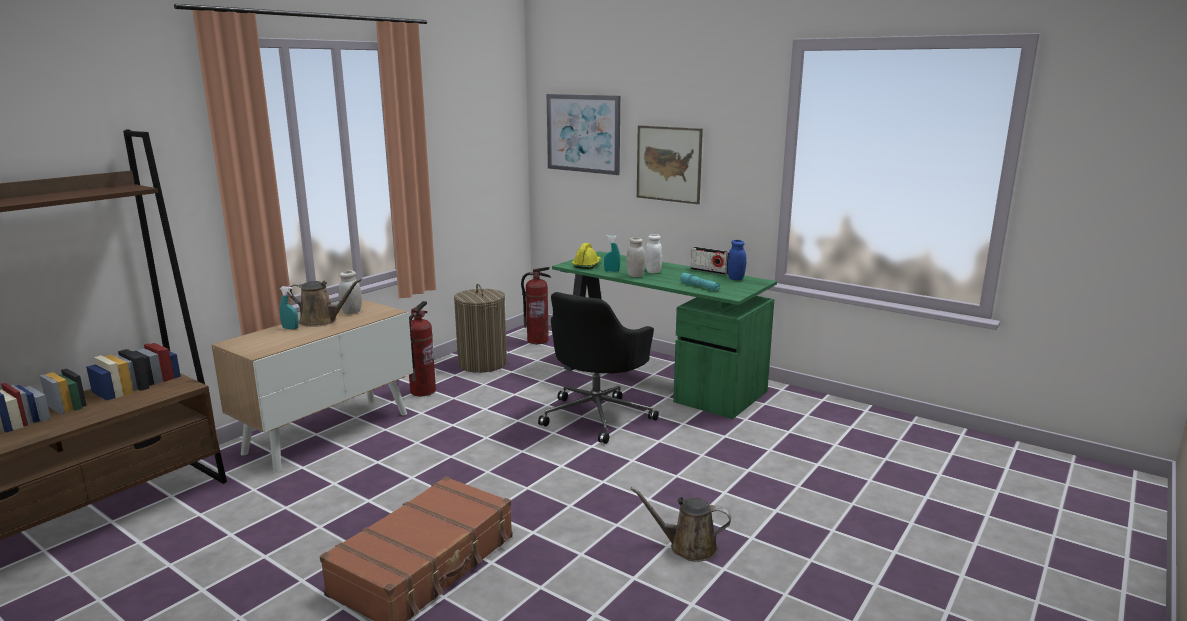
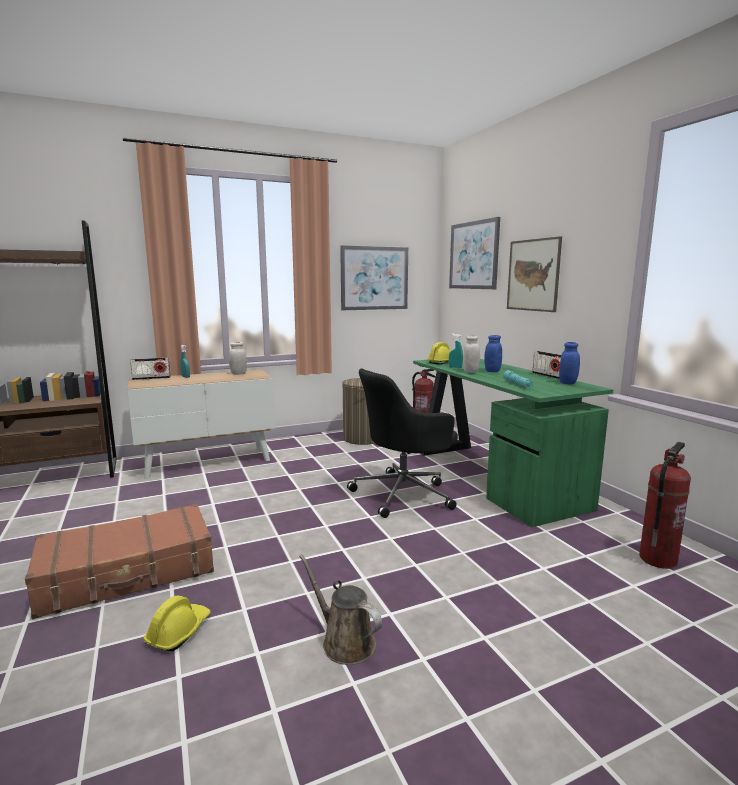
camera: 30 degrees right, 5 degrees down
brown watering can [288,279,361,327] -> none
fire extinguisher [409,301,436,396] -> fire extinguisher moved to [639,442,691,569]
white jar [645,234,662,273] -> blue jar [484,335,502,372]
none -> radio [130,358,170,380]
none -> yellow hard hat [143,595,211,651]
none -> picture [340,246,408,310]

